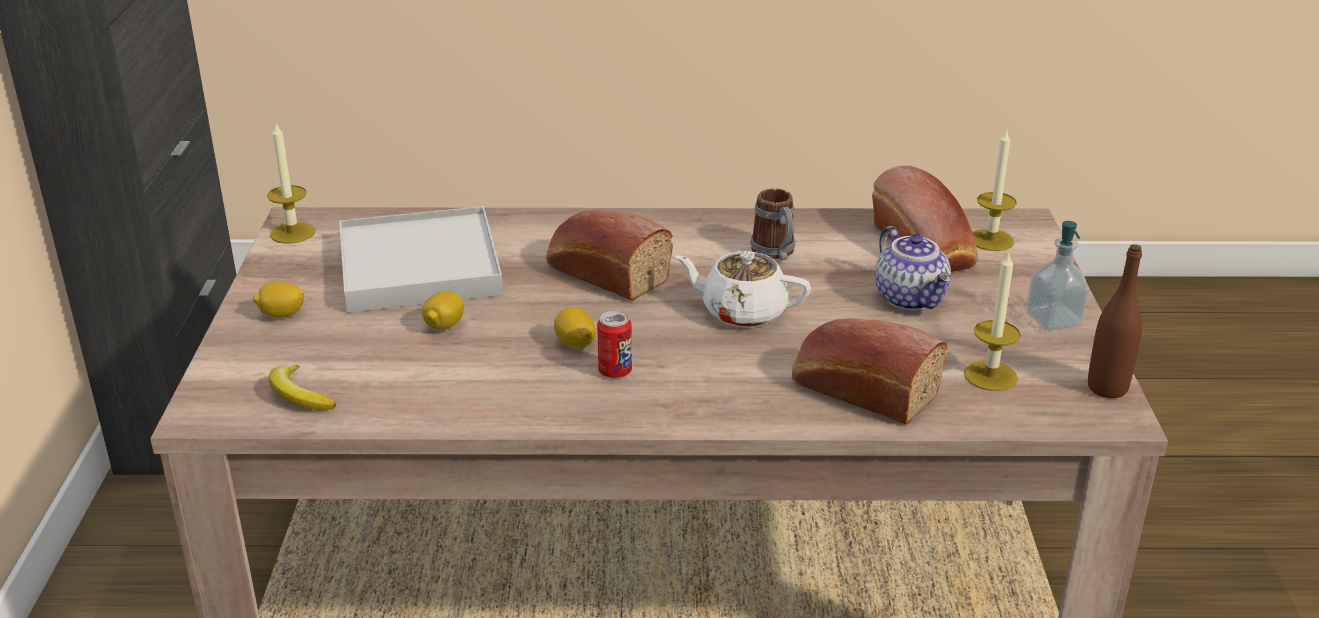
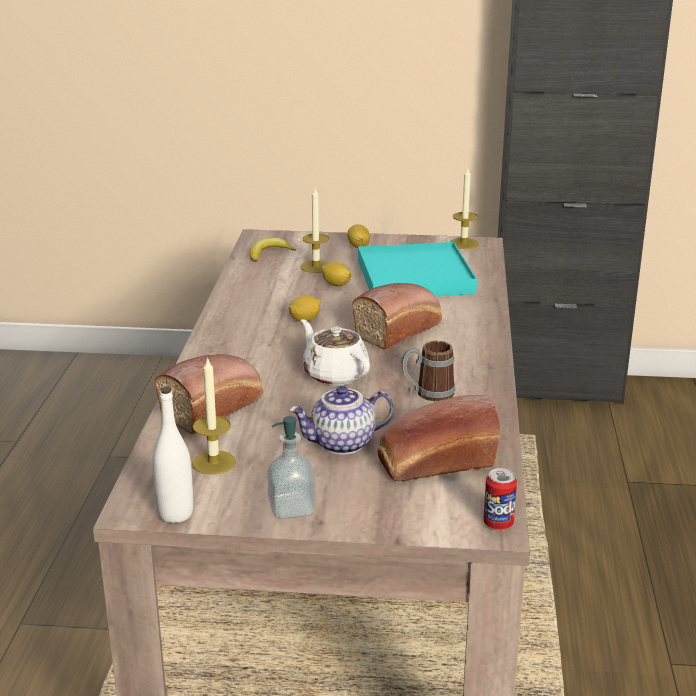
camera: 95 degrees right, 5 degrees down
white tray [339,206,503,313] -> turquoise tray [358,242,477,296]
can [597,311,632,378] -> can moved to [483,468,517,530]
white teapot [675,251,811,328] -> white teapot turned 60 degrees counterclockwise [301,319,370,385]
candle [973,129,1017,251] -> candle moved to [301,188,329,273]
brown bottle [1088,244,1142,398] -> white bottle [152,387,193,523]

